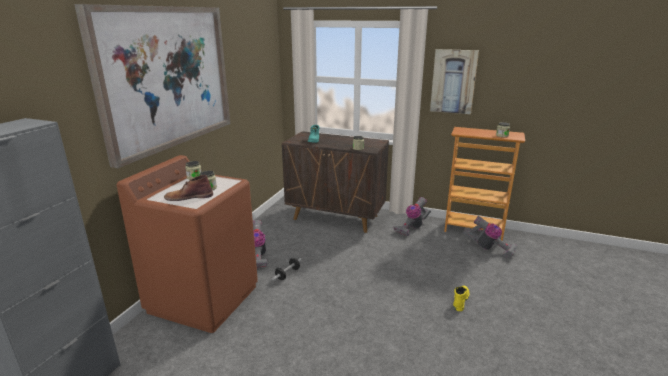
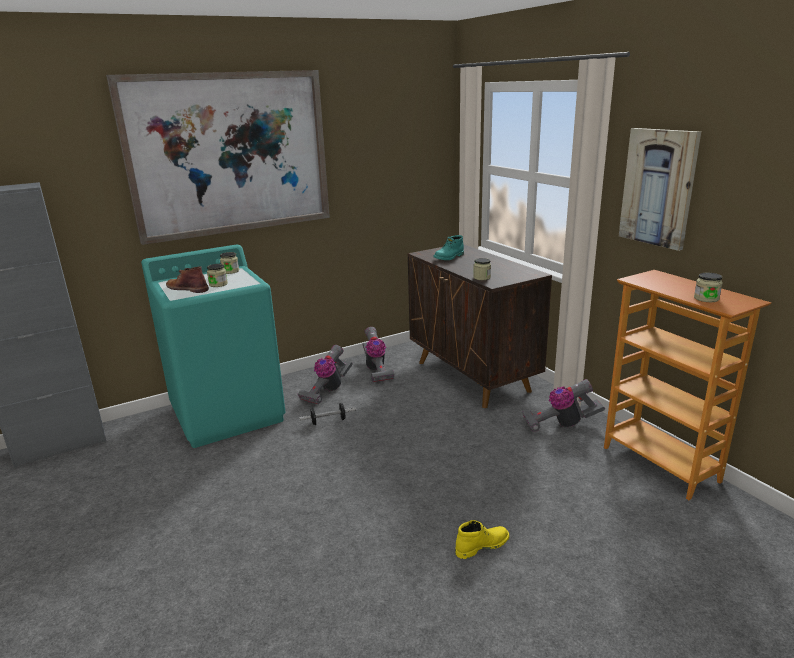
camera: 40 degrees right, 0 degrees up
brown washing machine [116,155,258,333] -> turquoise washing machine [141,245,286,448]
vacuum cleaner [463,216,517,257] -> vacuum cleaner moved to [363,327,394,382]

